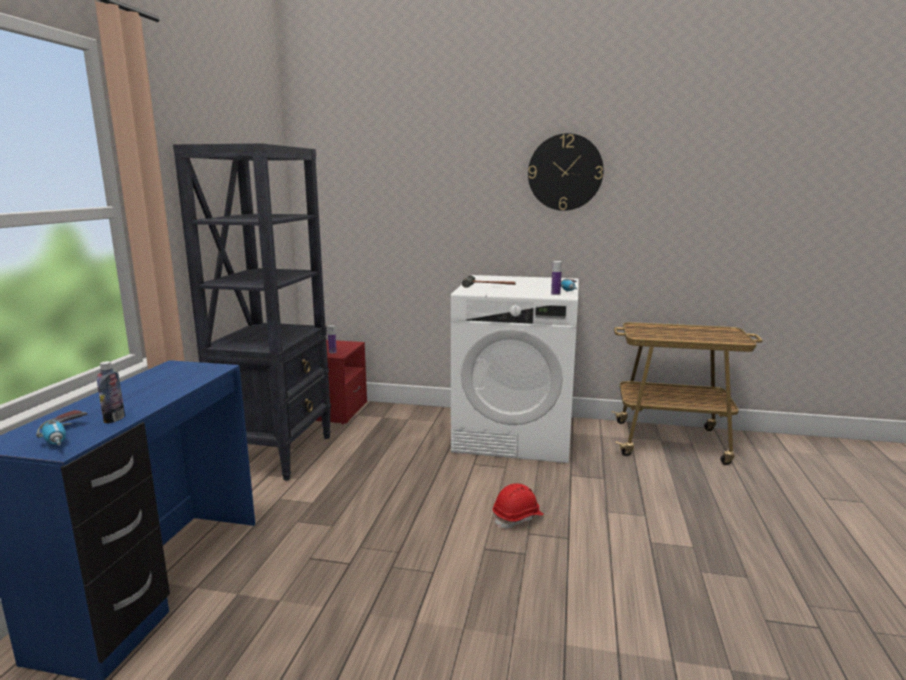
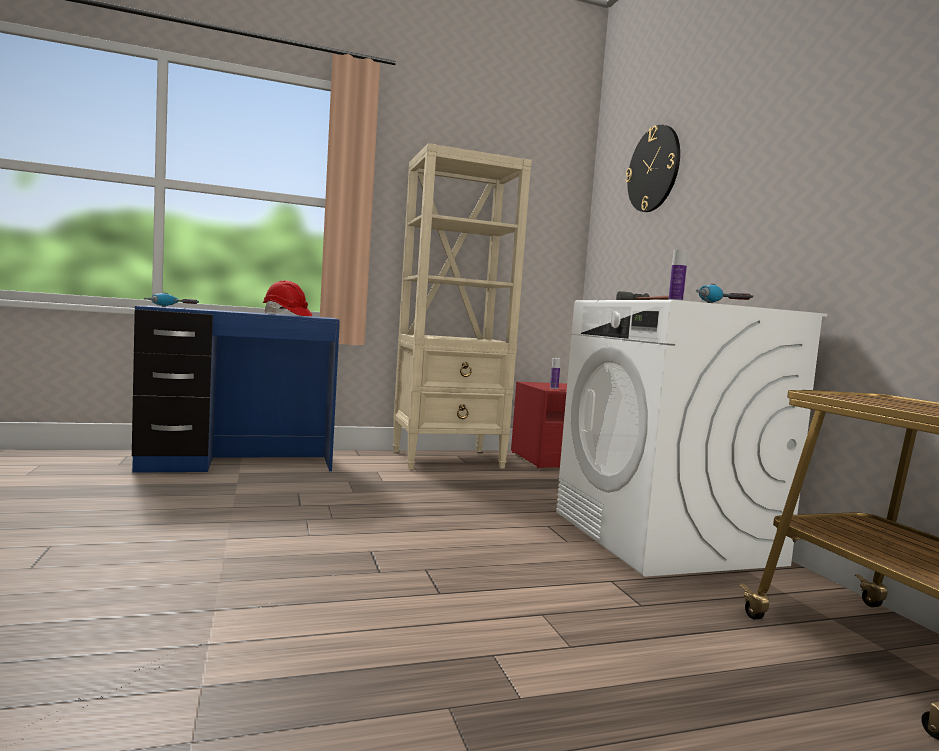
camera: 60 degrees right, 10 degrees down
bottle [97,361,125,423] -> none
black bookcase [173,143,331,481] -> beige bookcase [393,143,532,469]
red hard hat [493,483,544,528] -> red hard hat moved to [263,281,312,316]
wall clock [528,133,604,211] -> wall clock moved to [625,125,680,212]

